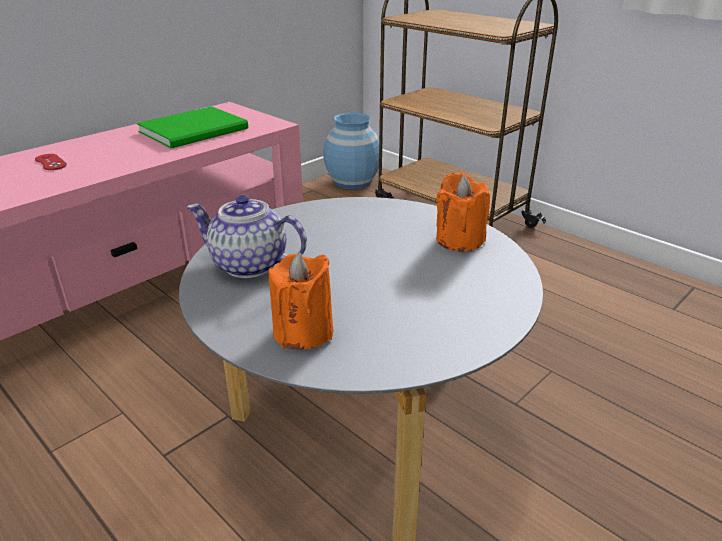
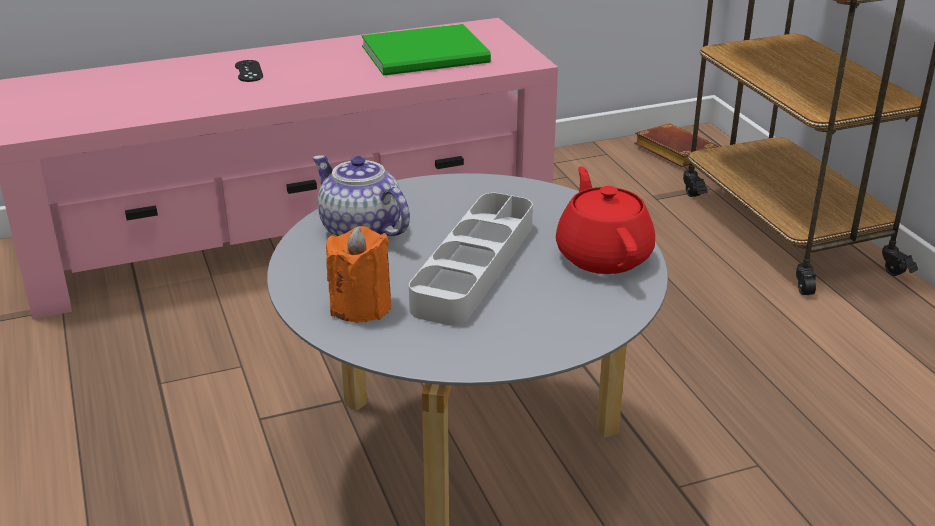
camera: 25 degrees right, 0 degrees up
red game controller [35,154,67,170] -> black game controller [235,60,263,82]
blue vase [323,113,379,189] -> brown book [634,123,719,167]
orange candle [436,173,490,252] -> red teapot [556,166,655,274]
none -> grey tray [409,193,533,326]

